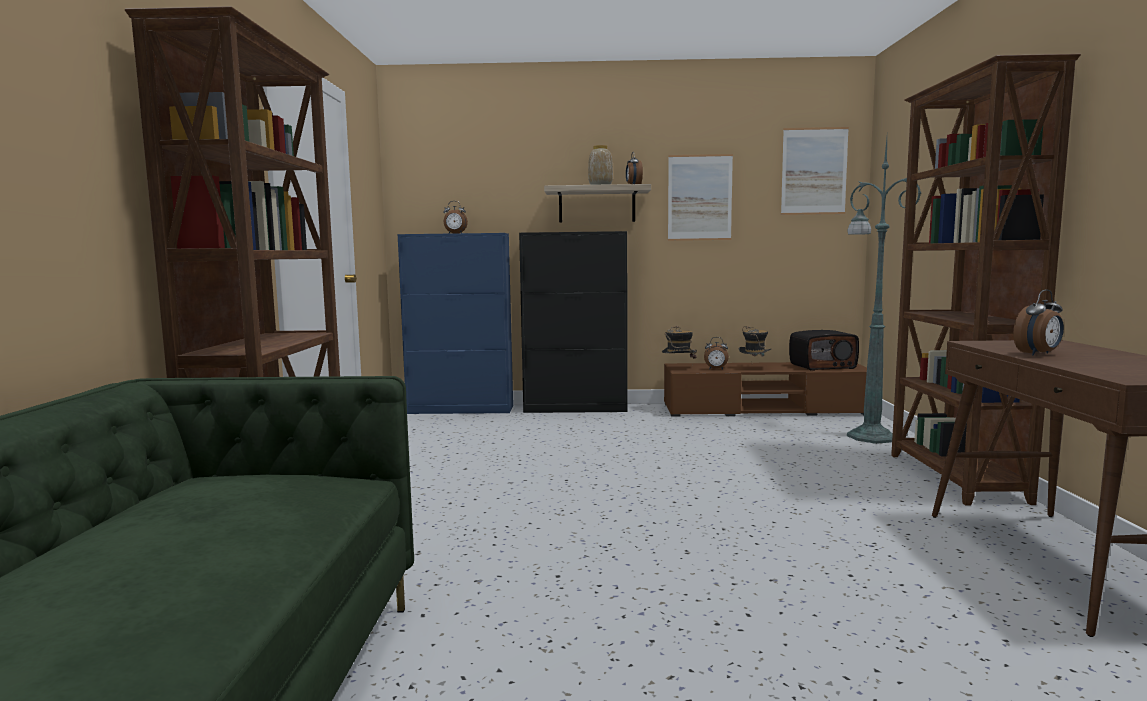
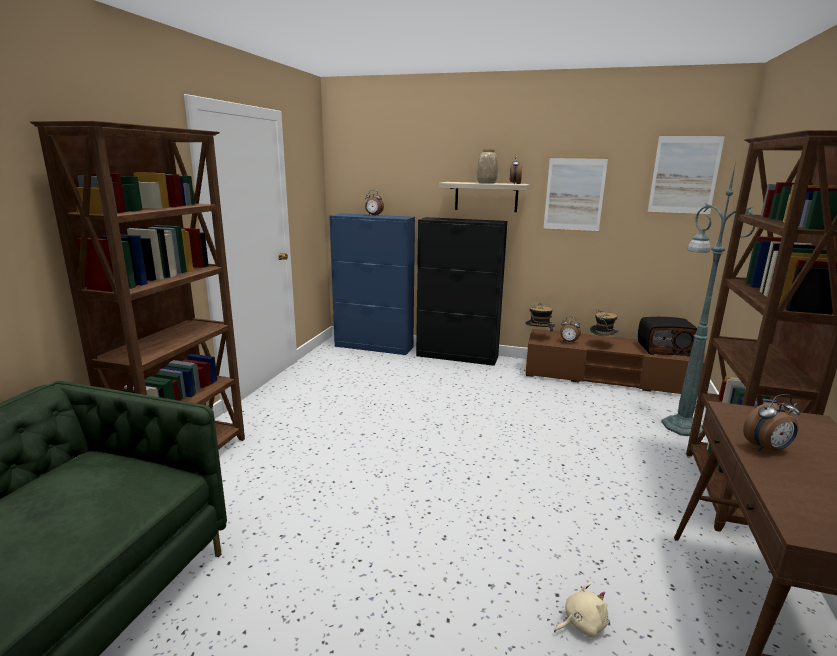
camera: 15 degrees right, 10 degrees up
none -> beige plush toy [554,583,608,637]

